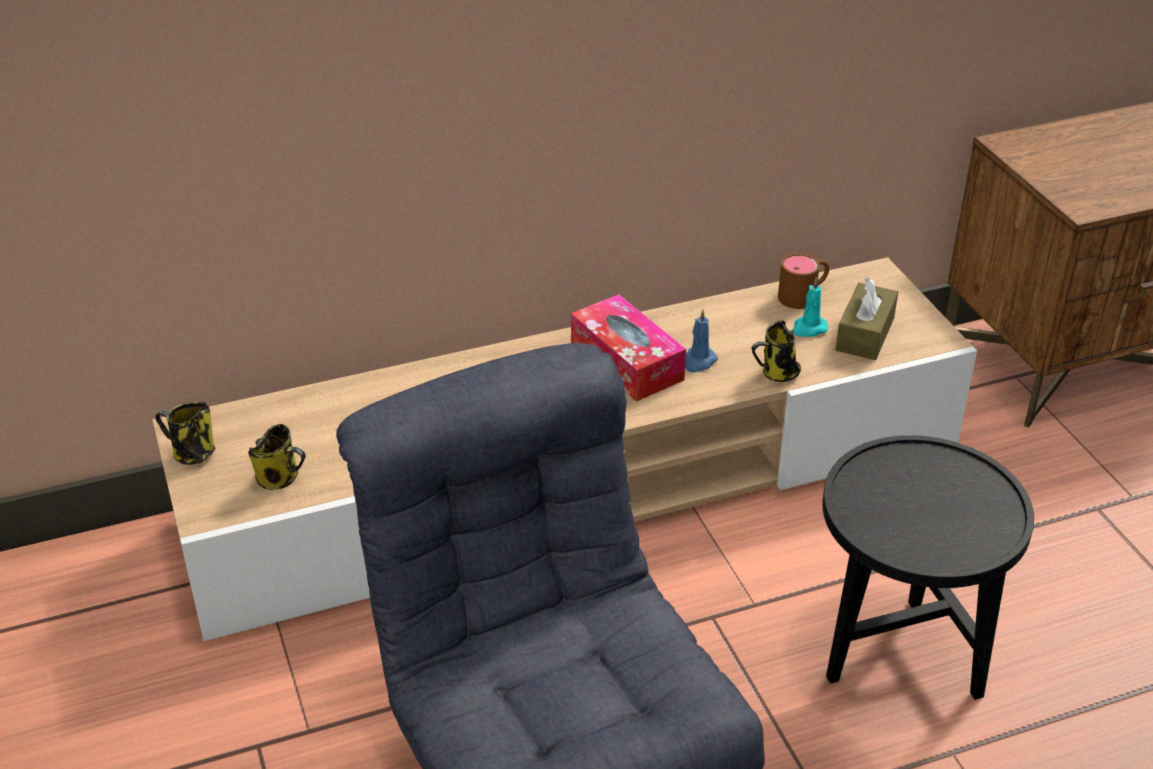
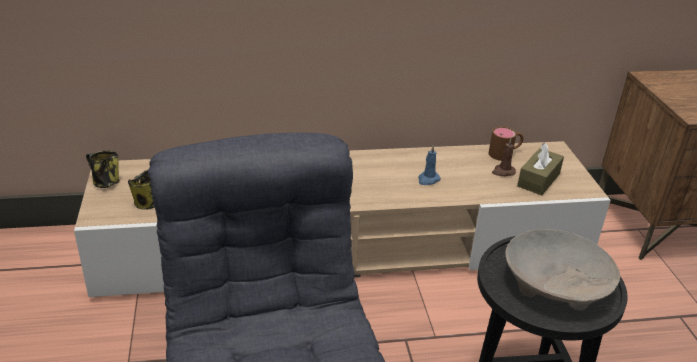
camera: 10 degrees right, 5 degrees down
tissue box [571,294,686,402] -> none
mug [751,321,801,382] -> none
turquoise candle [792,277,828,337] -> brown candle [492,138,516,176]
none -> beige bowl [505,229,620,311]

